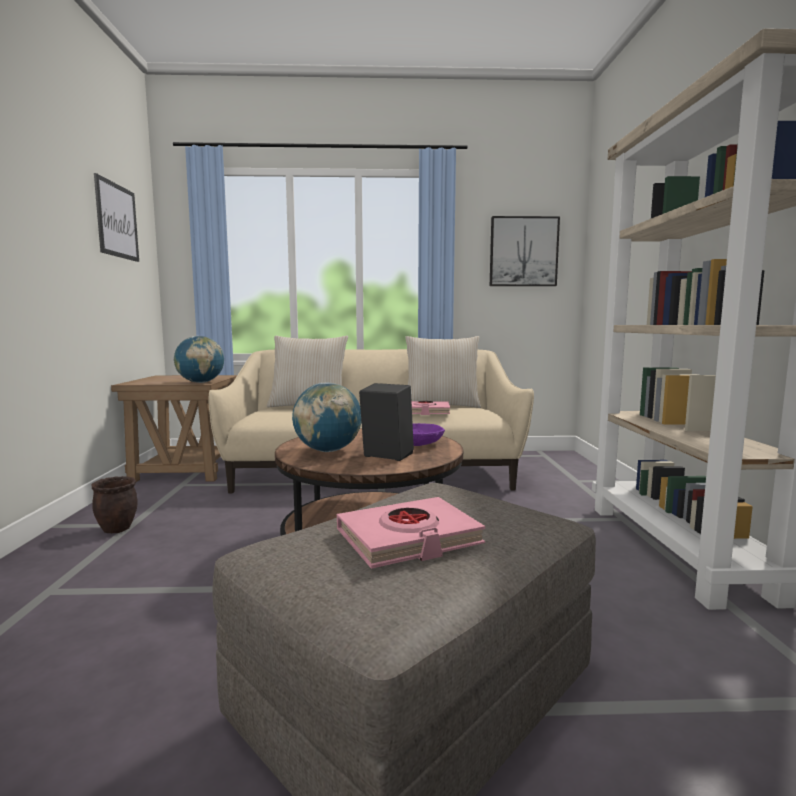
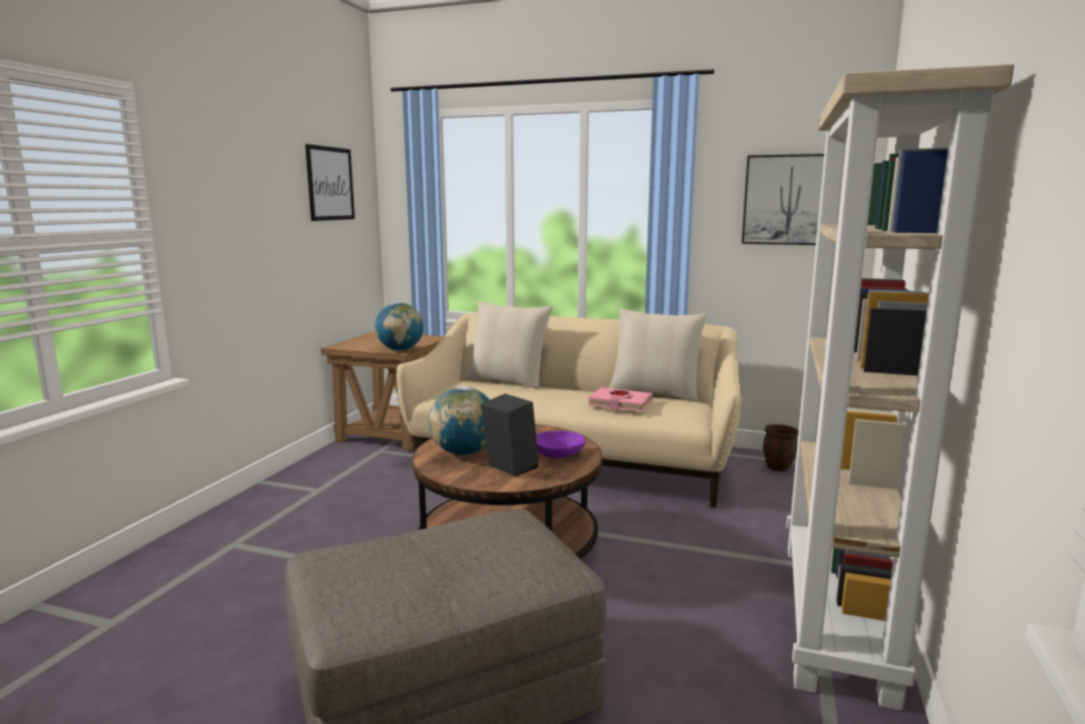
camera: 20 degrees right, 5 degrees up
brown planter [91,476,138,533] -> brown planter moved to [763,424,799,471]
pink book [337,497,485,569] -> none

